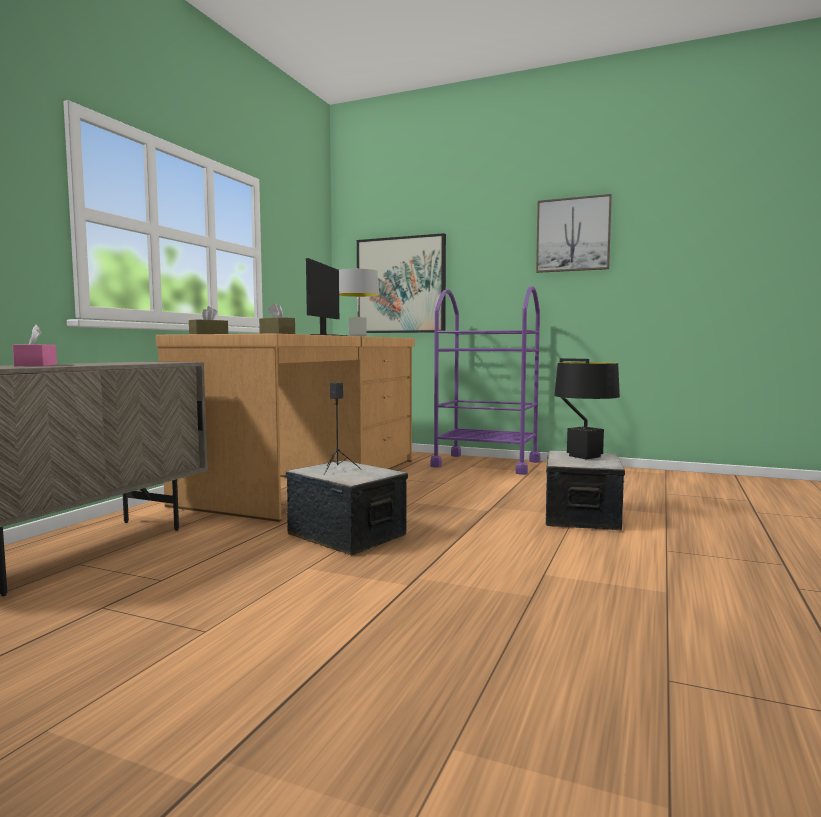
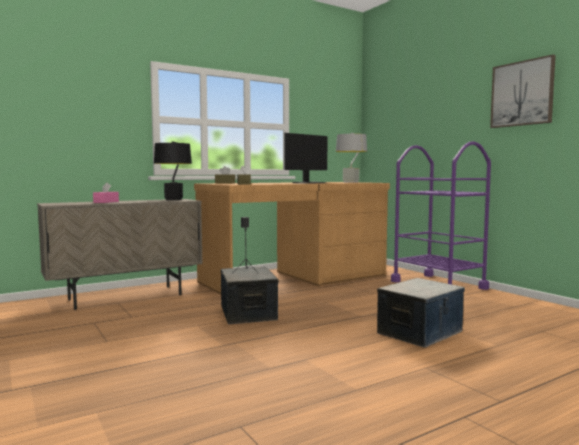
camera: 35 degrees right, 0 degrees up
picture [357,233,446,333] -> none
black table lamp [554,358,620,459] -> black table lamp moved to [154,141,192,200]

